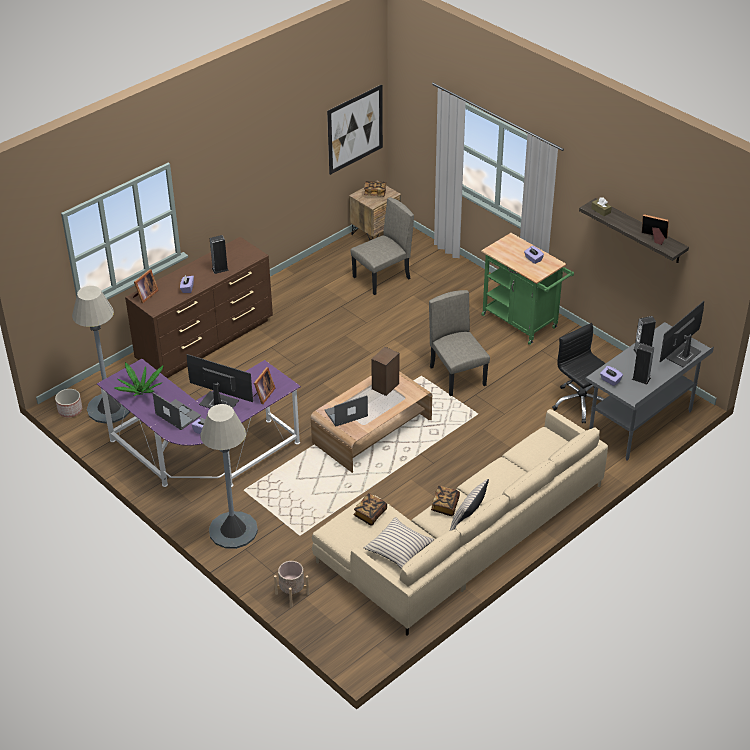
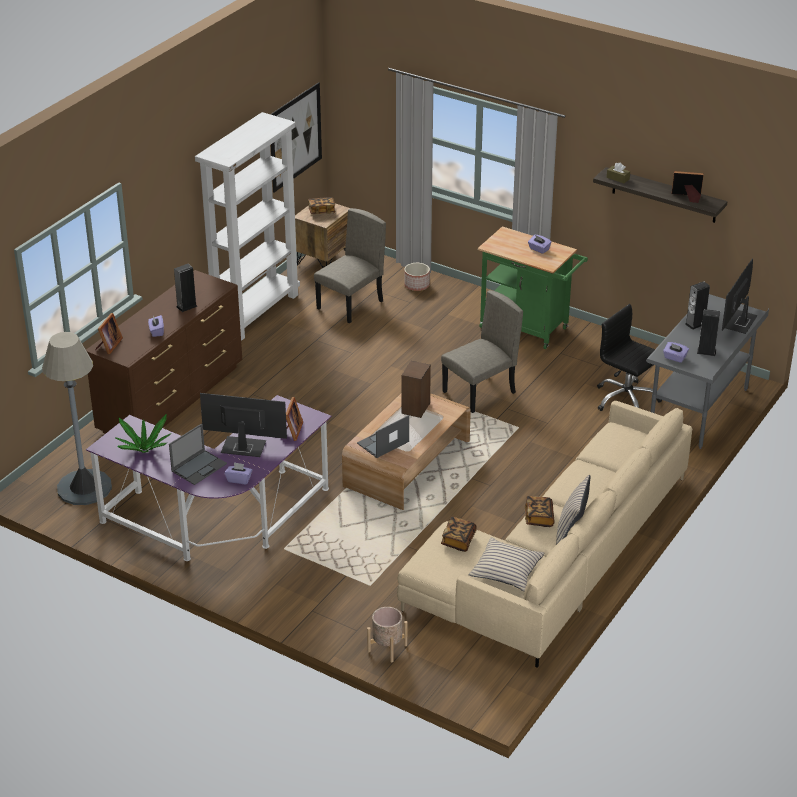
camera: 15 degrees left, 5 degrees down
planter [55,389,82,418] -> planter moved to [404,263,430,291]
laptop [153,392,201,430] -> laptop turned 105 degrees clockwise [169,423,227,485]
grey floor lamp [200,404,258,549] -> none
beige chair [429,290,490,396] -> beige chair turned 90 degrees clockwise [441,290,523,413]
none -> white bookcase [195,112,300,341]

